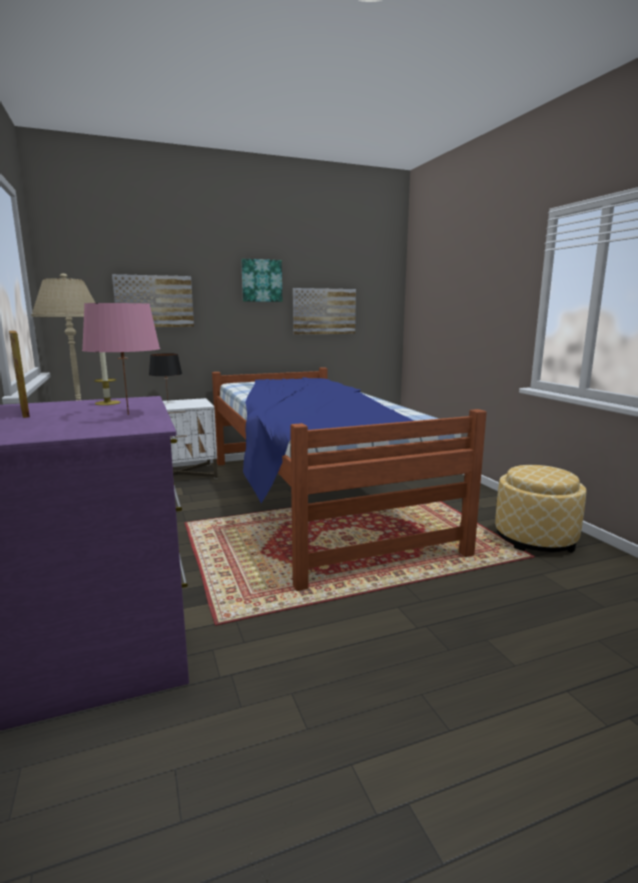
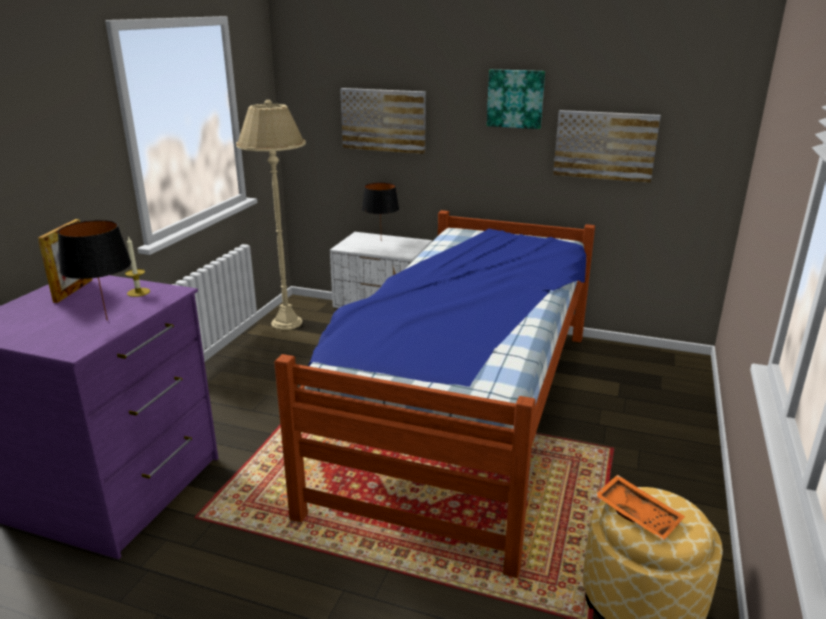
camera: 40 degrees right, 10 degrees up
pink table lamp [82,303,160,415] -> black table lamp [57,220,131,321]
none -> orange tray [595,475,685,541]

